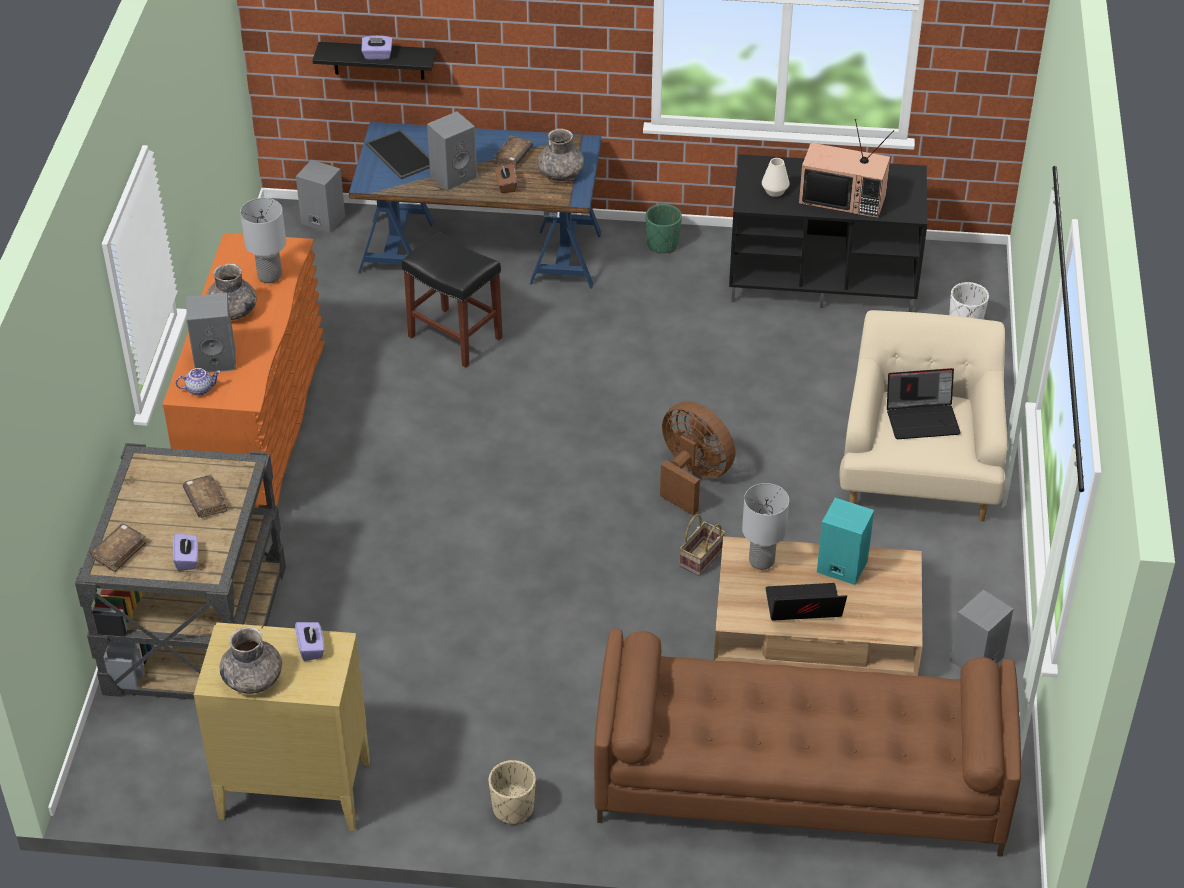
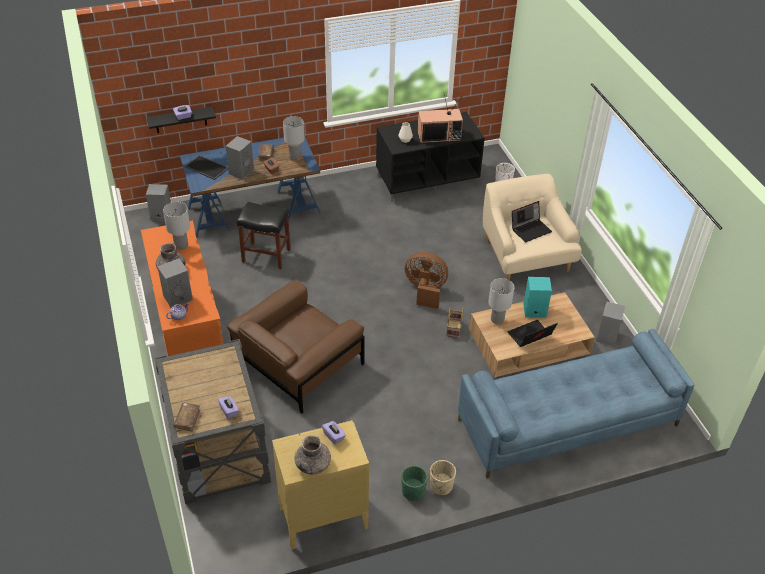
camera: 25 degrees left, 0 degrees up
brown book [183,474,228,518] -> none
grey vase [537,129,584,181] -> grey table lamp [283,116,305,160]
brown sofa [594,629,1021,857] -> blue sofa [458,329,694,478]
green planter [646,204,682,253] -> green planter moved to [401,465,428,501]
none -> brown armchair [227,279,365,414]

